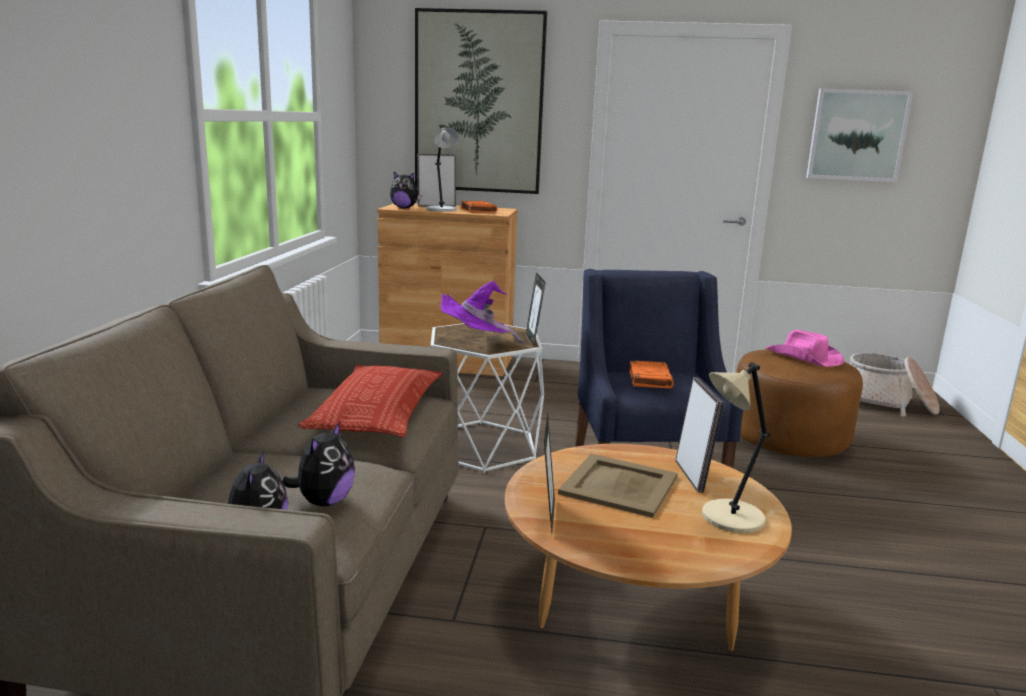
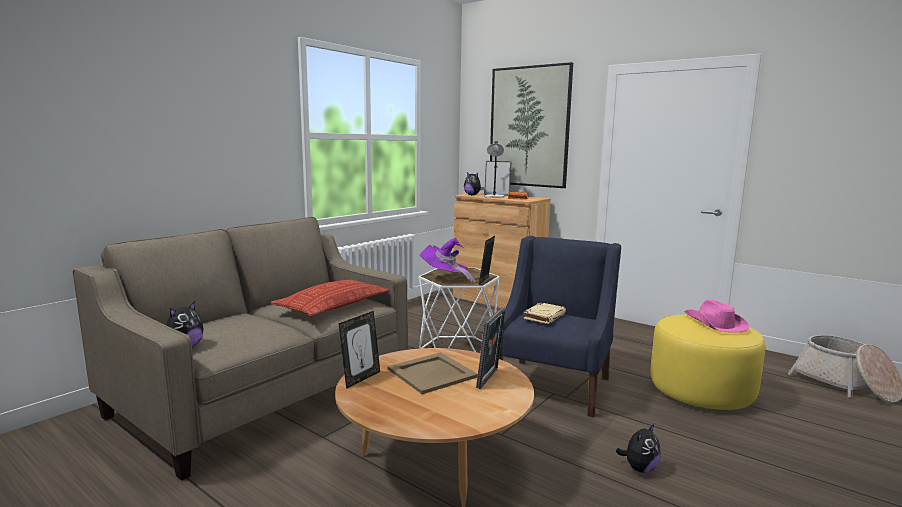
camera: 30 degrees right, 5 degrees down
plush toy [282,422,355,507] -> plush toy moved to [616,424,661,473]
orange book [629,360,674,388] -> beige book [523,302,566,324]
beige table lamp [702,362,770,533] -> none
brown ottoman [736,349,863,457] -> yellow ottoman [650,314,765,410]
picture [806,88,913,182] -> none

